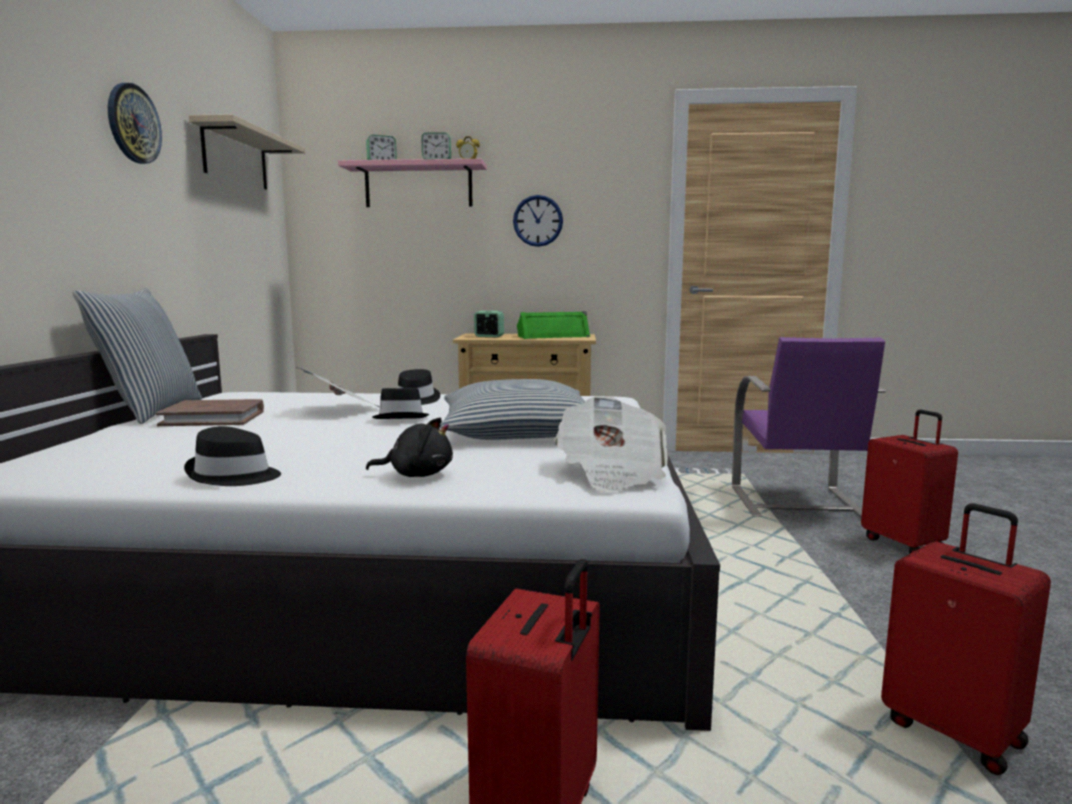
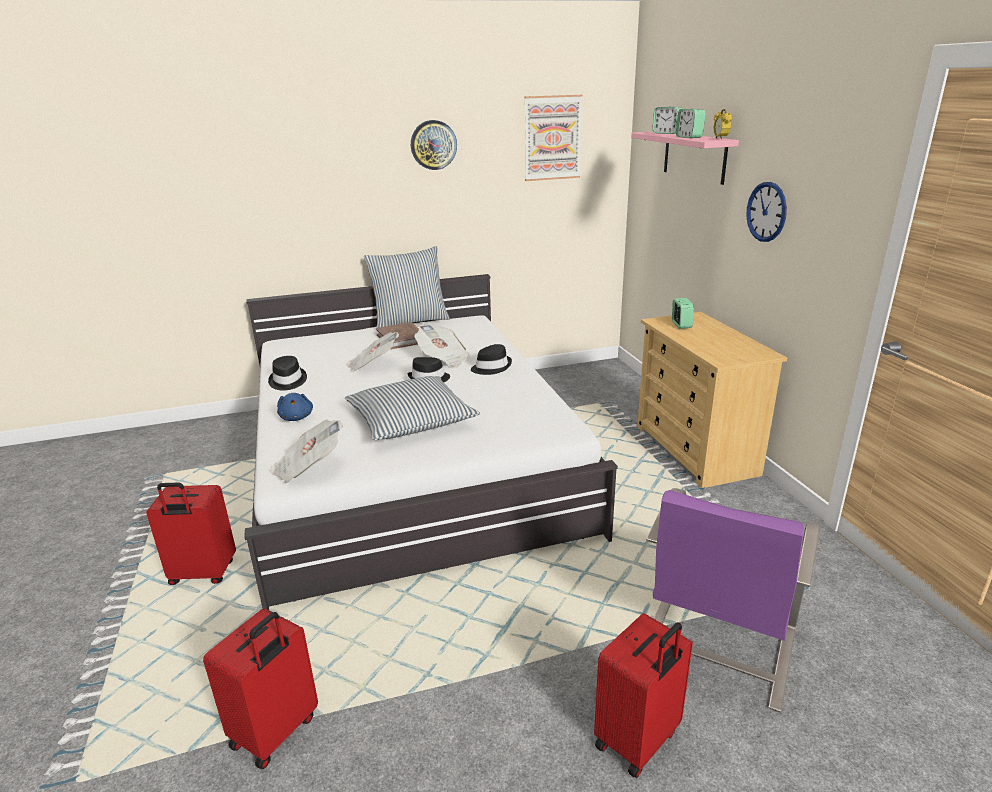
camera: 70 degrees right, 15 degrees up
beige shelf [189,114,305,189] -> picture [524,95,583,181]
black plush toy [366,418,453,477] -> blue plush toy [277,393,313,421]
green speaker [517,311,590,339] -> none
purple chair [732,337,886,517] -> purple chair turned 45 degrees counterclockwise [646,488,820,713]
none -> newspaper [346,332,399,371]

